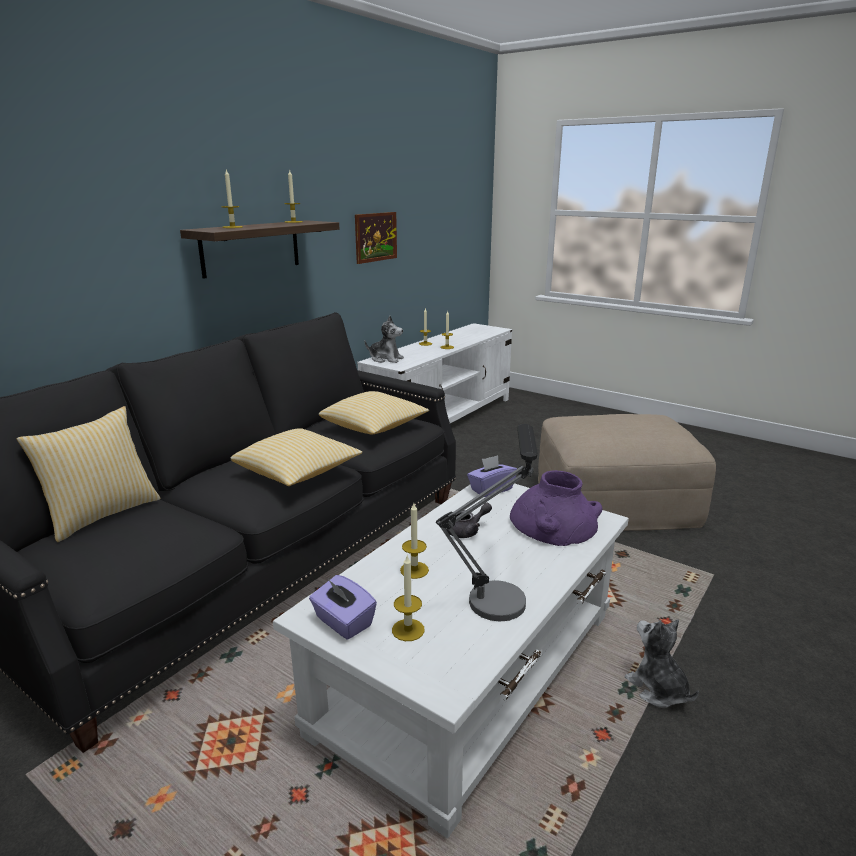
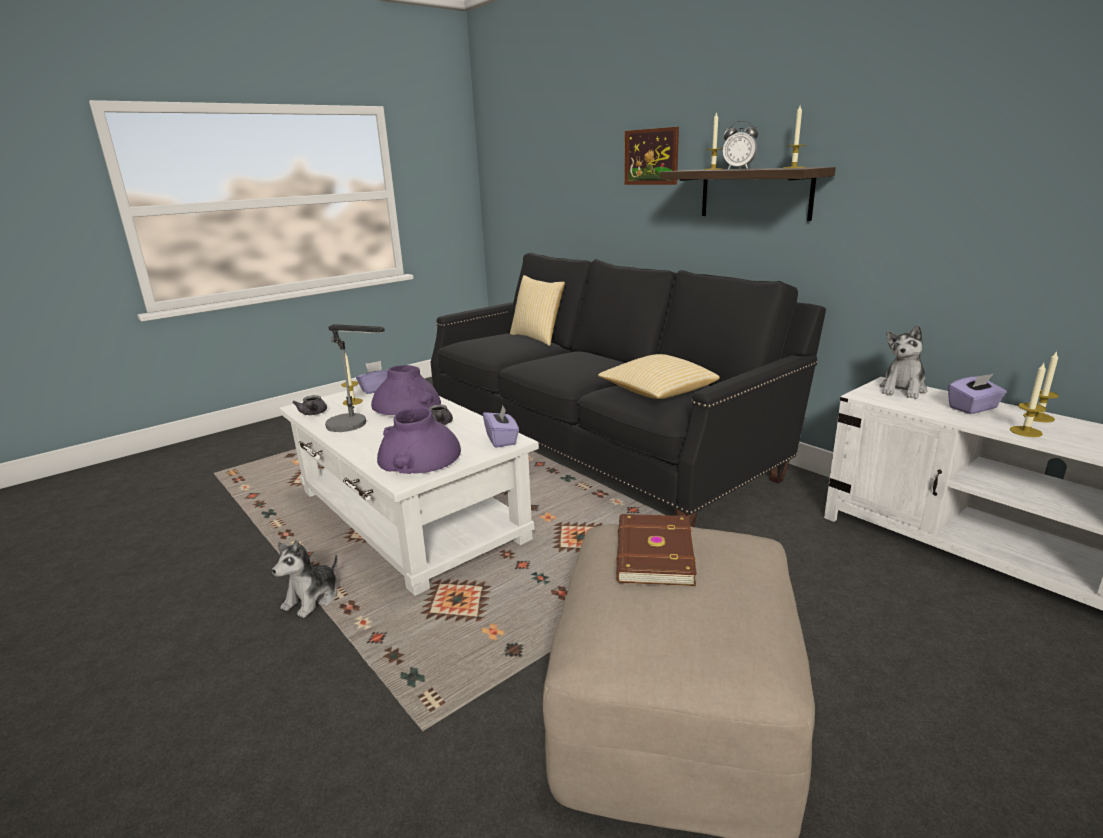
camera: 105 degrees right, 0 degrees up
pillow [231,428,362,486] -> none
picture [355,212,397,264] -> picture moved to [624,127,679,185]
candle [400,503,429,579] -> purple vase [371,365,441,415]
plush toy [625,619,699,708] -> plush toy turned 135 degrees clockwise [272,540,337,618]
none -> grey teapot [292,395,327,415]
none -> brown book [616,514,697,586]
none -> alarm clock [723,120,758,169]
none -> purple tissue box [948,374,1007,414]

